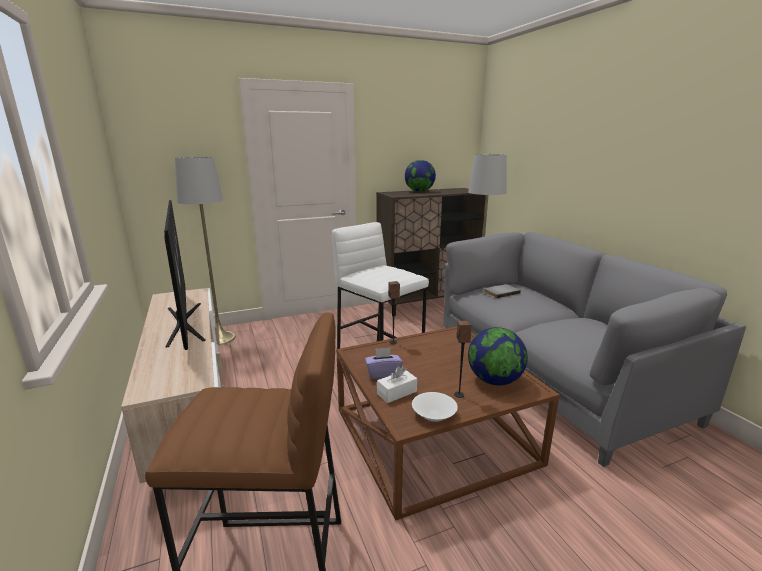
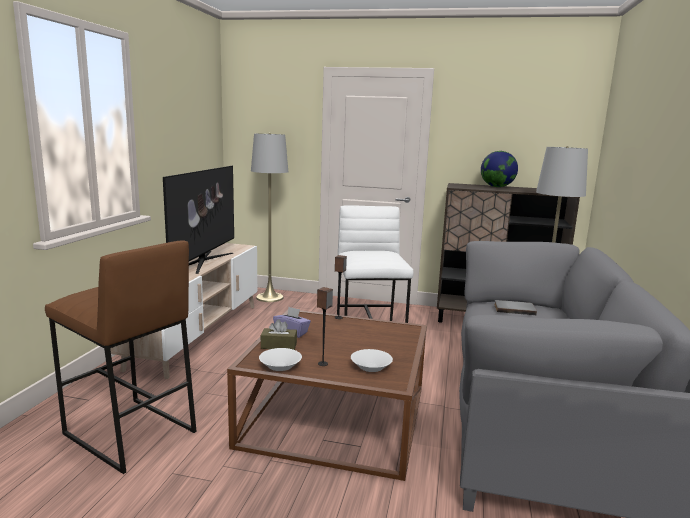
camera: 35 degrees right, 5 degrees down
white tissue box [377,366,417,403] -> brown tissue box [260,319,297,350]
globe [468,327,528,386] -> white bowl [351,349,393,372]

